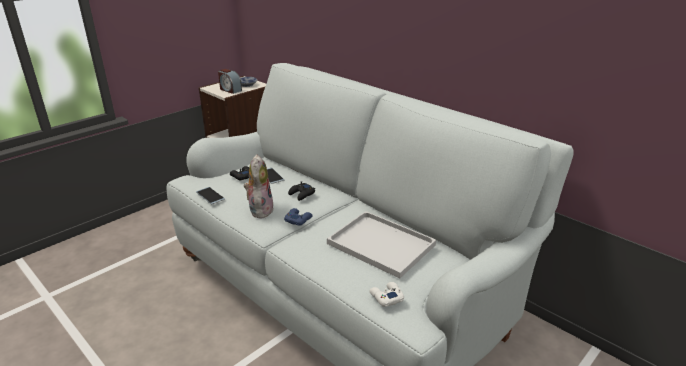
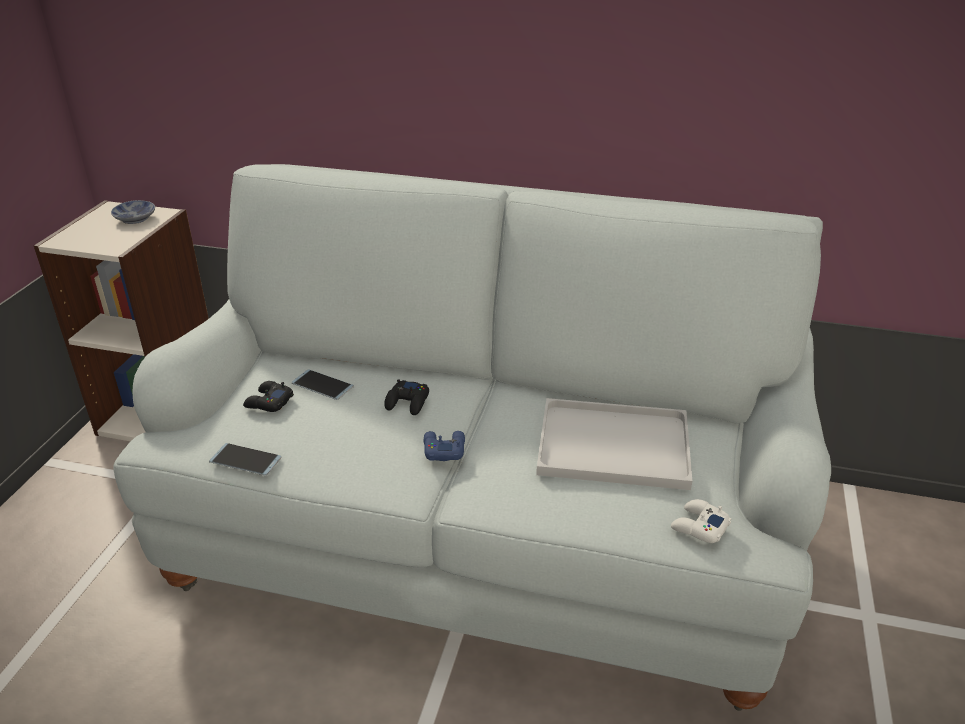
camera: 30 degrees left, 5 degrees up
alarm clock [218,69,242,94] -> none
plush toy [244,154,274,218] -> none

